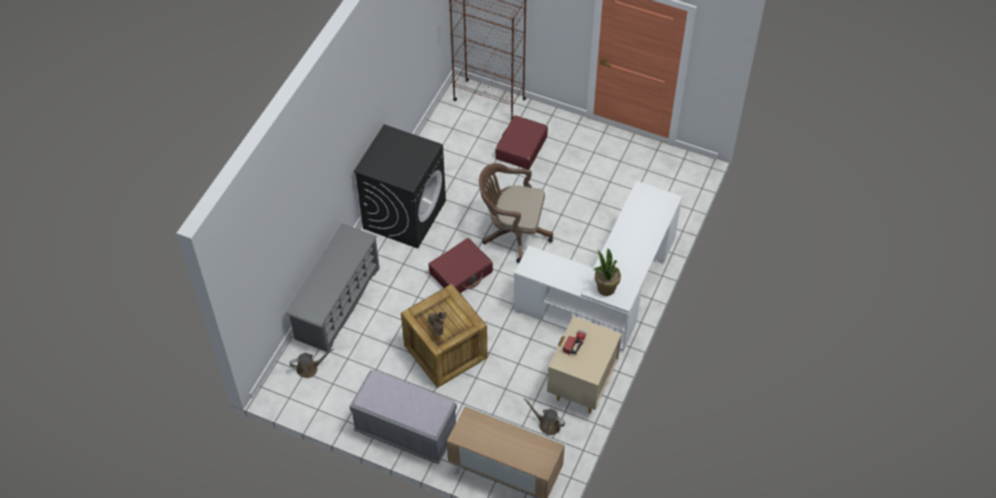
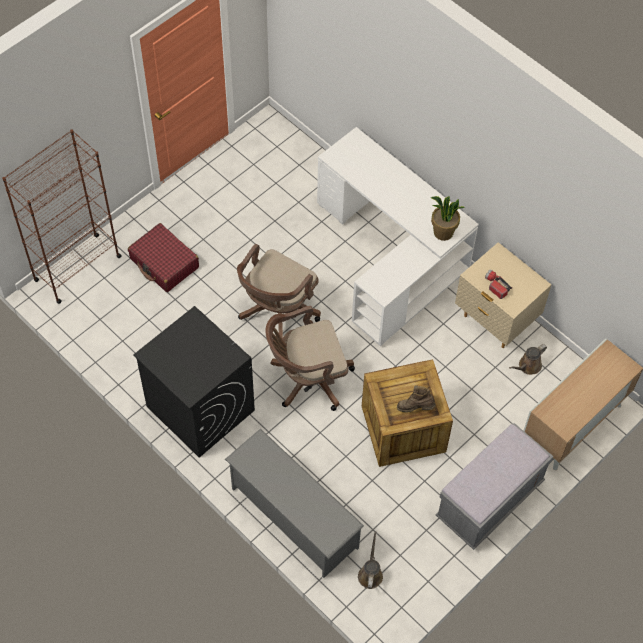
camera: 70 degrees left, 5 degrees up
red suitcase [429,238,493,293] -> brown office chair [266,306,355,411]

